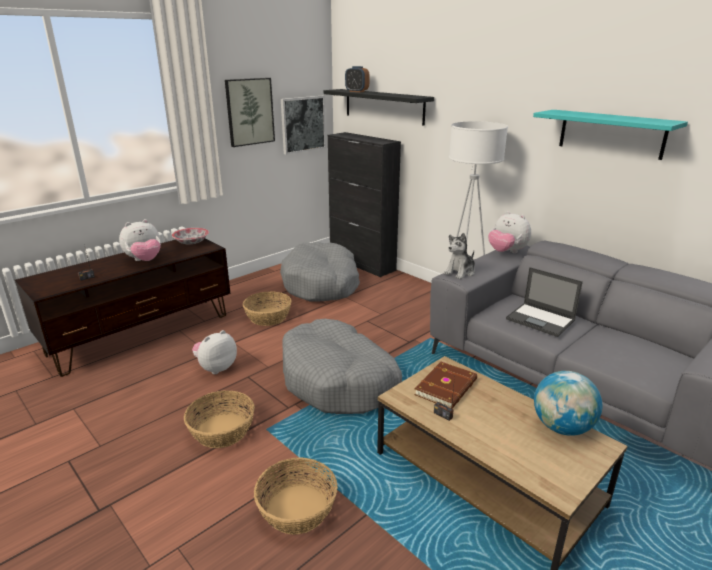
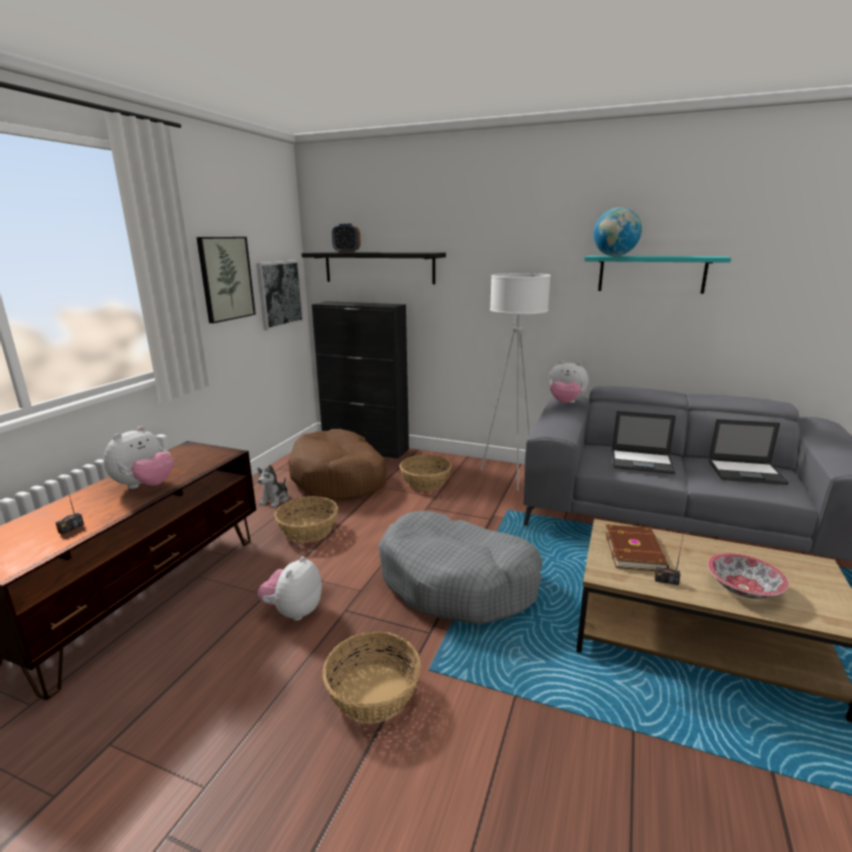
camera: 25 degrees left, 5 degrees down
bowl [172,228,209,244] -> bowl moved to [708,553,789,599]
basket [254,457,338,534] -> basket moved to [399,455,451,490]
grey dog bed [280,242,360,302] -> brown dog bed [288,429,387,501]
plush toy [444,233,475,279] -> plush toy moved to [257,464,289,508]
globe [534,371,602,436] -> globe moved to [593,207,642,256]
none -> laptop [708,419,789,485]

